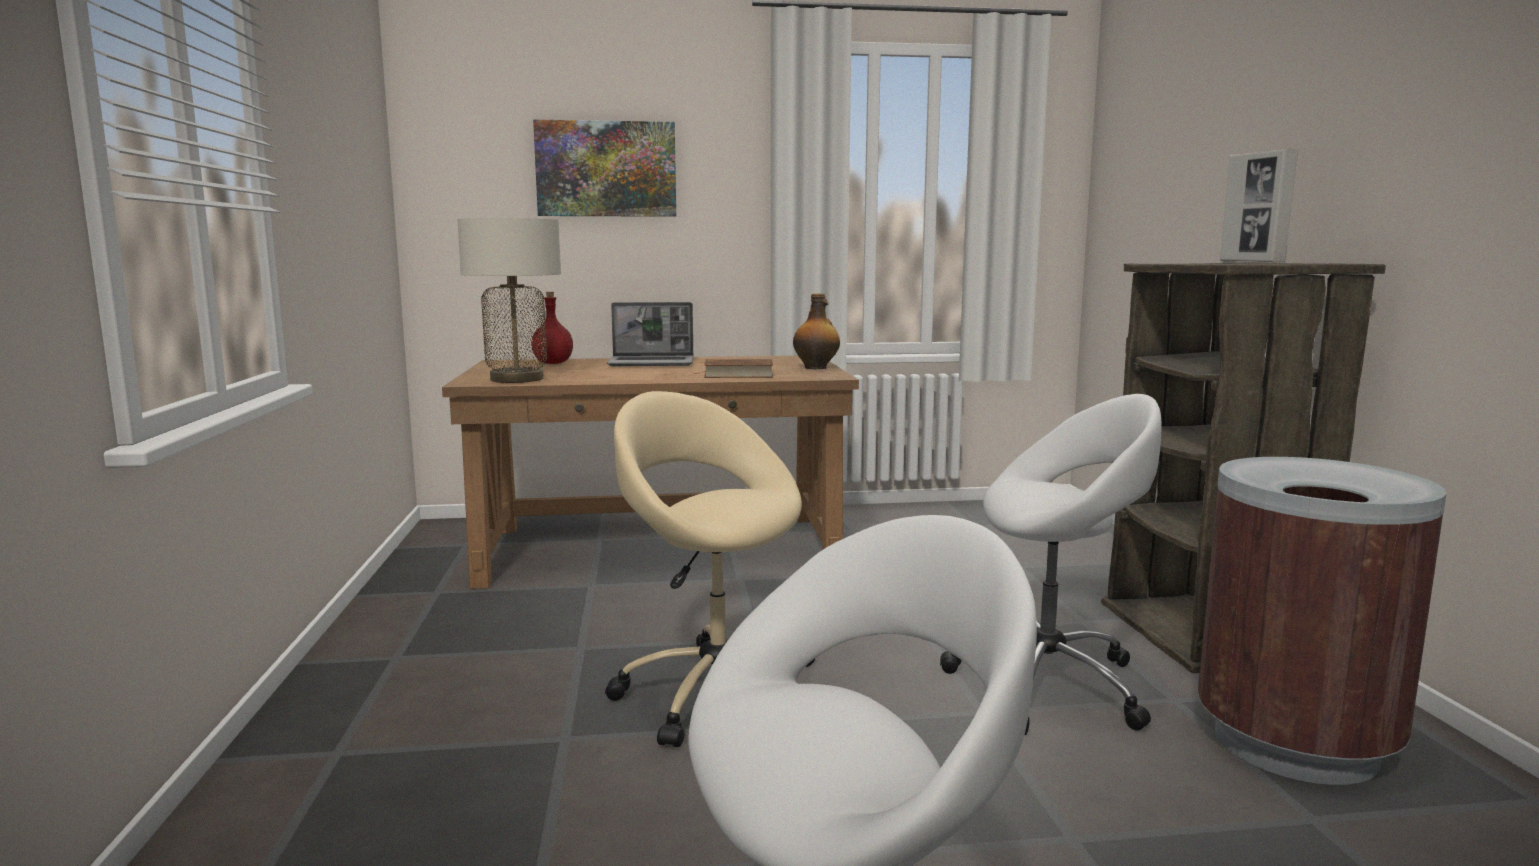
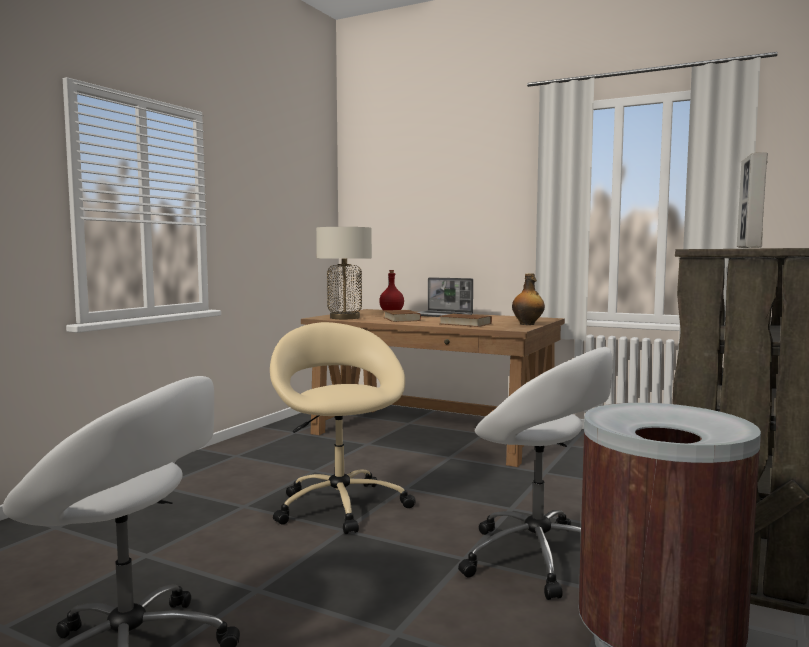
camera: 35 degrees right, 5 degrees down
picture [533,120,676,217] -> none
none -> brown book [383,310,421,322]

